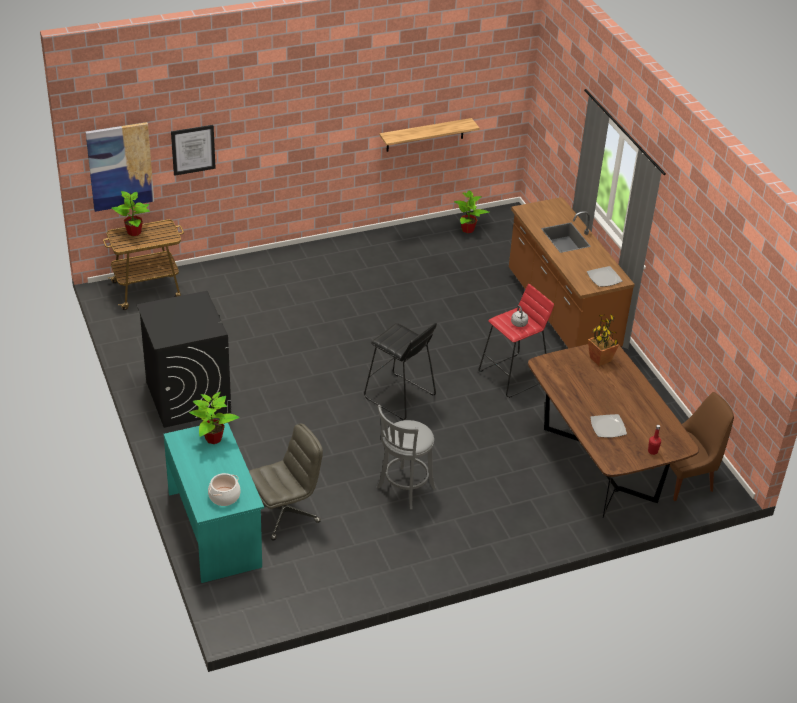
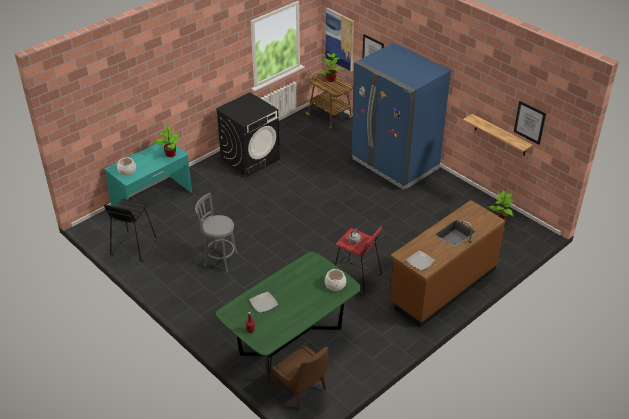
camera: 70 degrees right, 0 degrees up
grey office chair [249,423,323,540] -> none
black stool [364,323,437,420] -> black stool moved to [104,199,156,262]
brown dining table [528,344,699,518] -> green dining table [216,252,362,381]
potted plant [588,314,619,366] -> cooking pot [325,269,346,291]
none -> blue fridge [351,43,451,190]
none -> picture [514,101,546,144]

